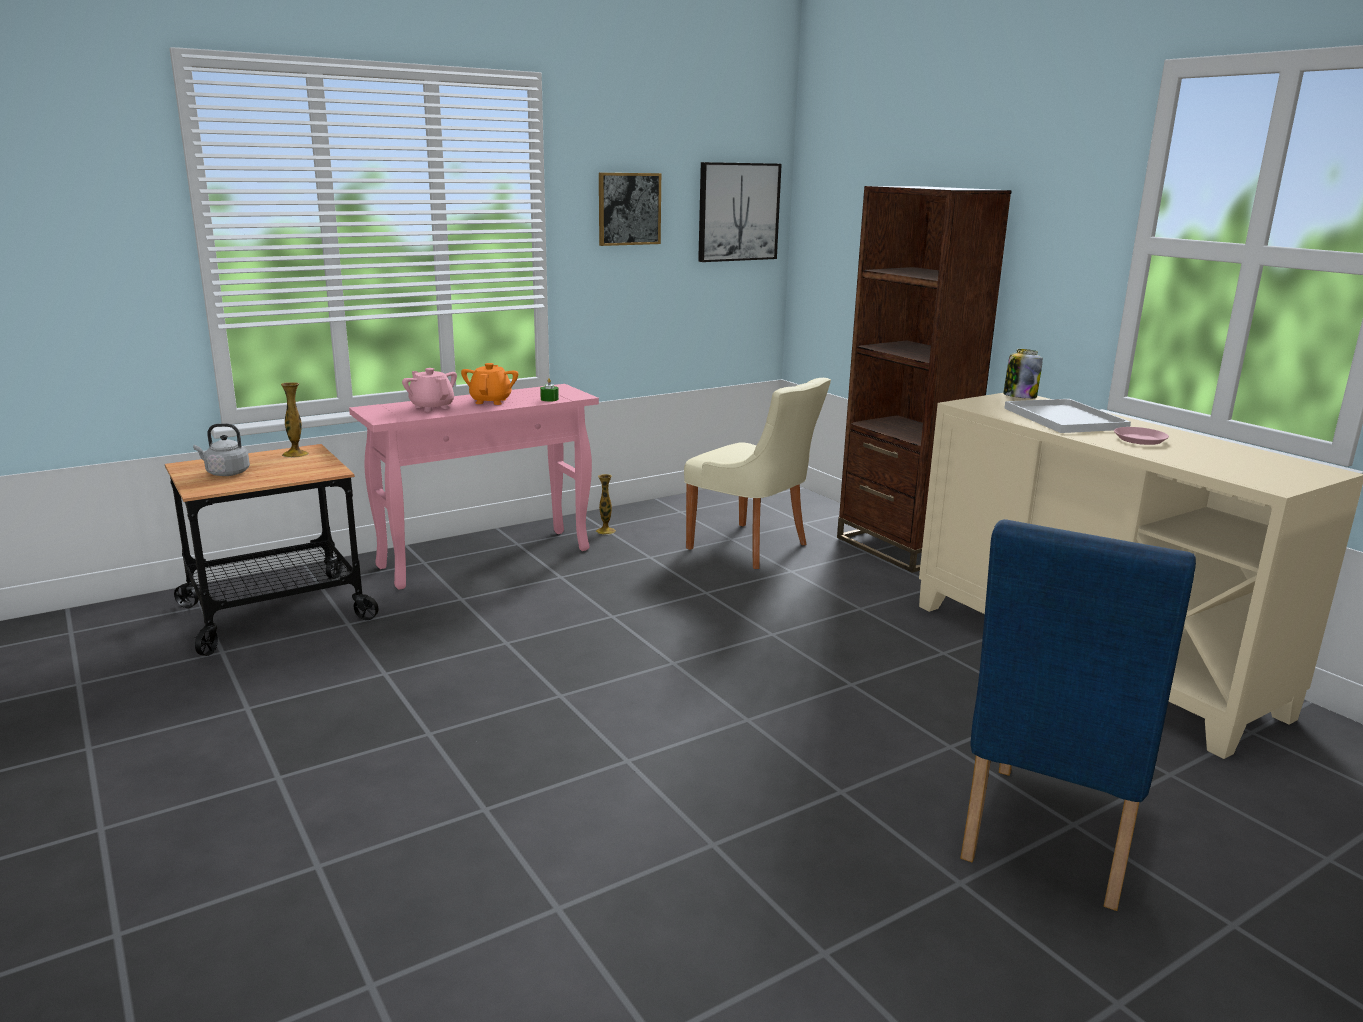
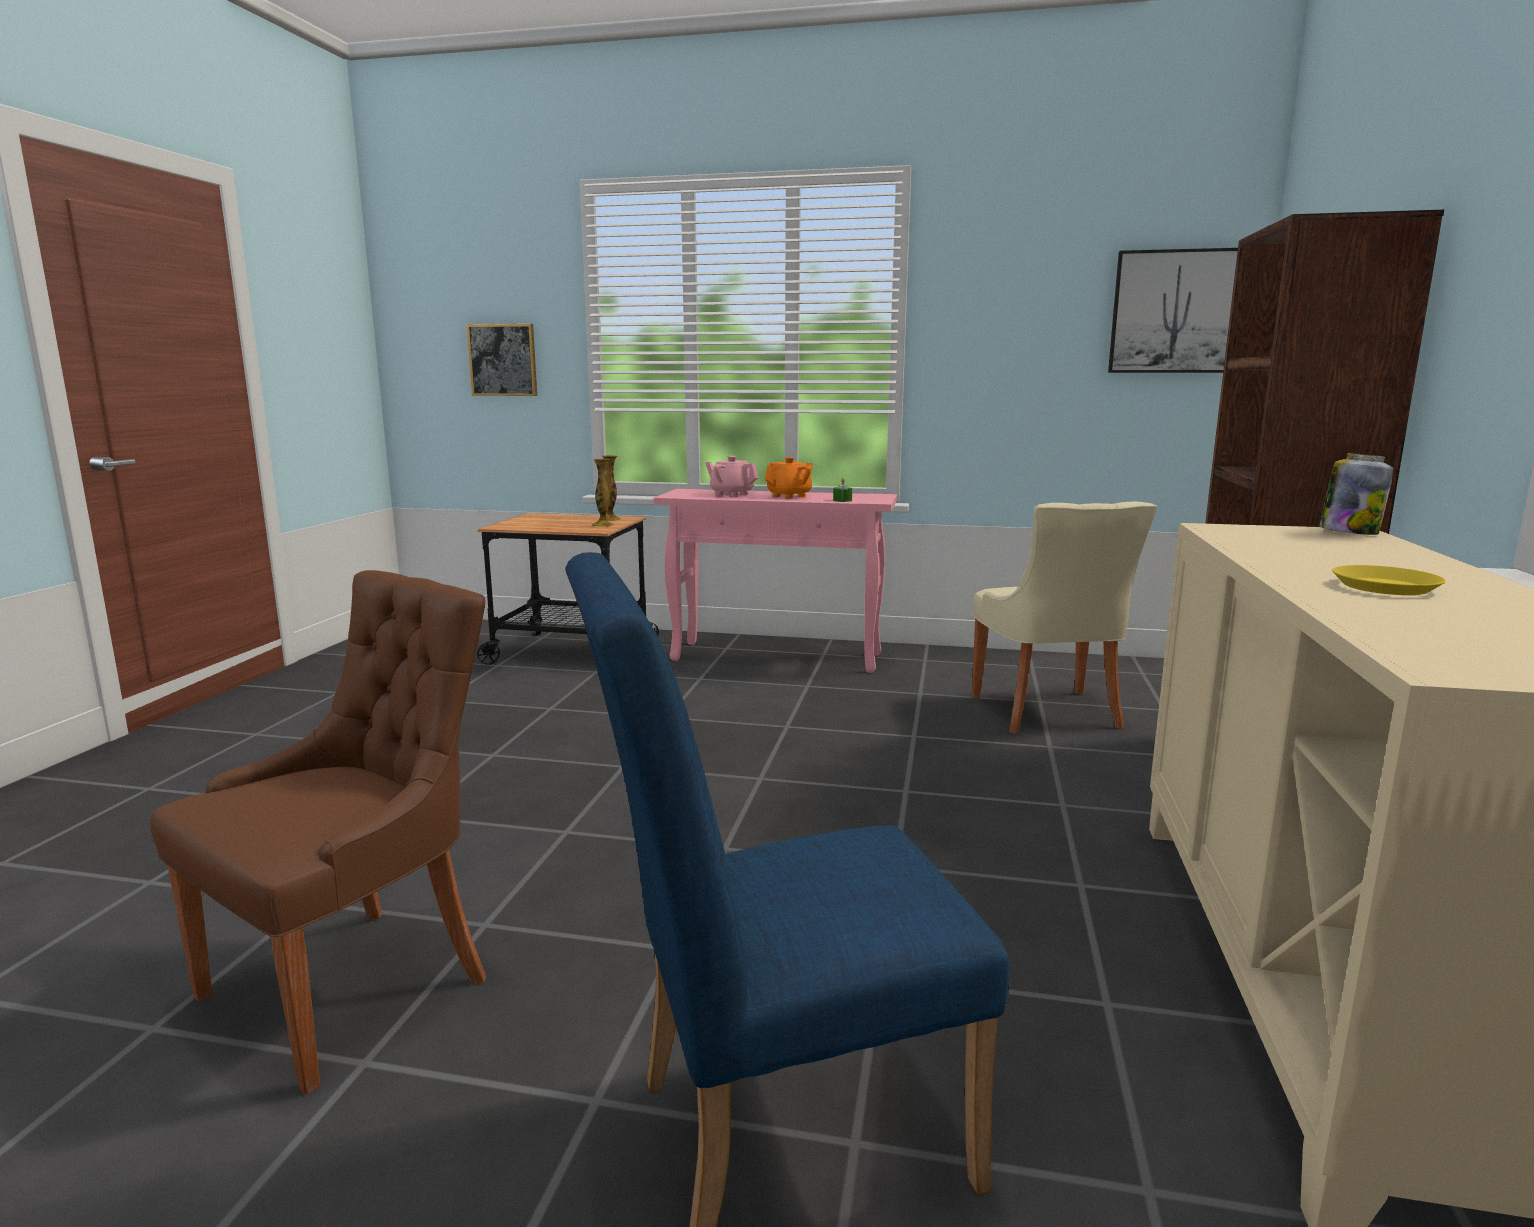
camera: 45 degrees right, 5 degrees down
grey kettle [193,423,250,476] -> none
pink teapot [402,368,457,412] -> pink teapot turned 60 degrees counterclockwise [705,456,759,497]
vase [595,474,616,535] -> vase moved to [592,459,614,527]
picture [599,173,661,246] -> picture moved to [466,324,537,396]
white tray [1004,399,1131,433] -> none
pink plate [1114,427,1169,445] -> yellow plate [1332,565,1446,595]
none -> brown chair [150,570,486,1095]

